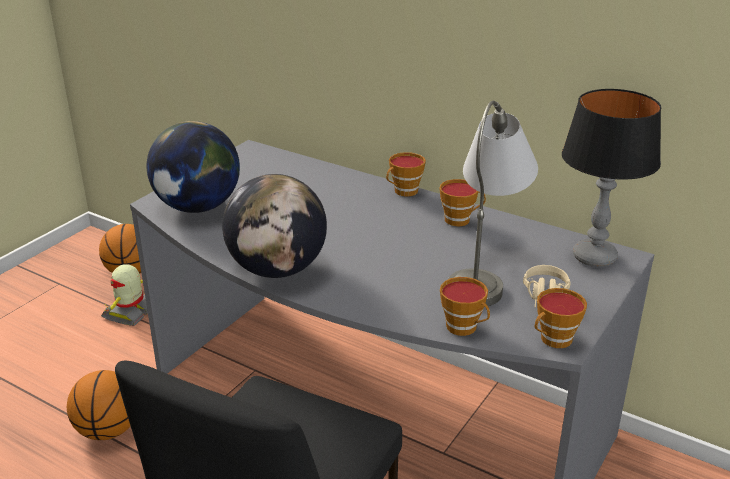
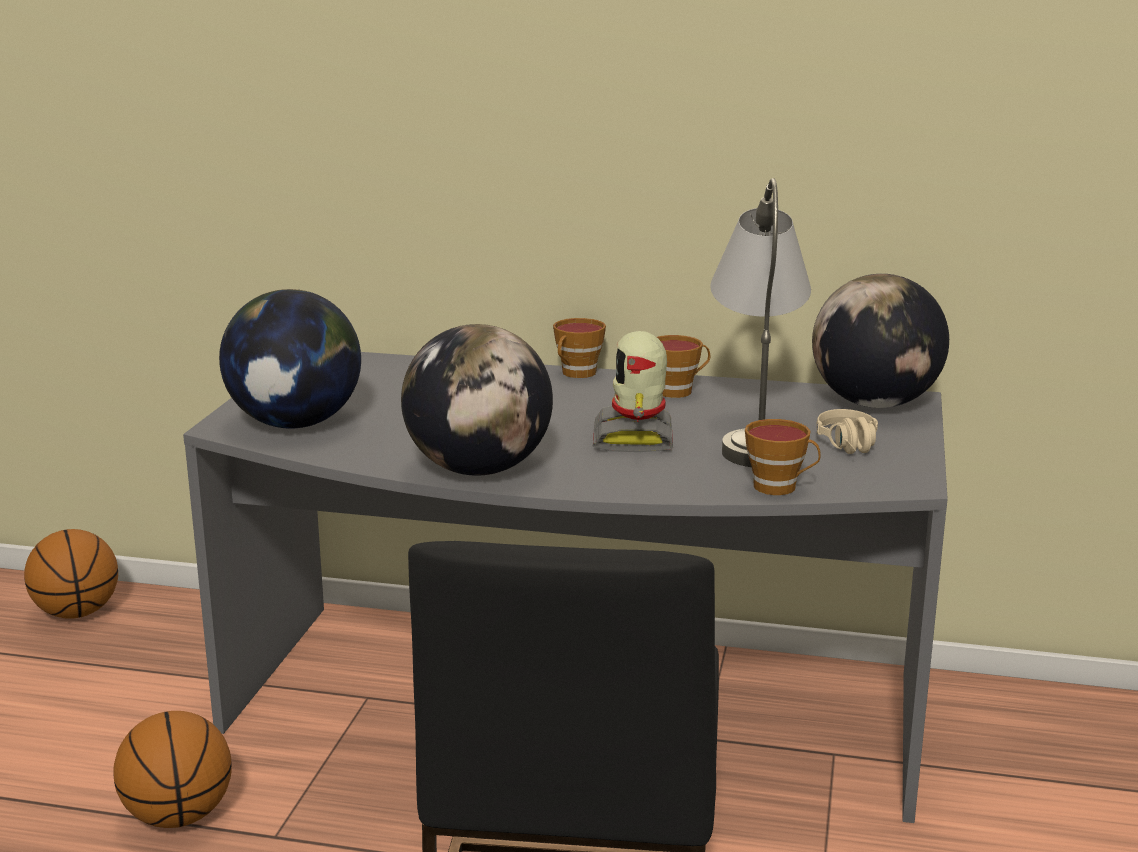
camera: 20 degrees left, 10 degrees down
toy robot [102,264,148,326] -> toy robot moved to [593,331,673,452]
cup [535,288,587,348] -> none
table lamp [562,89,661,267] -> globe [812,274,949,408]

